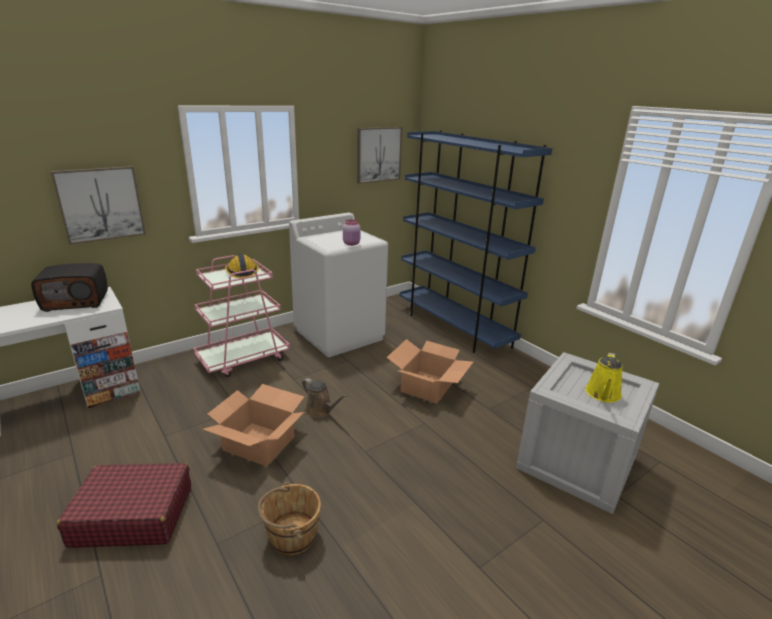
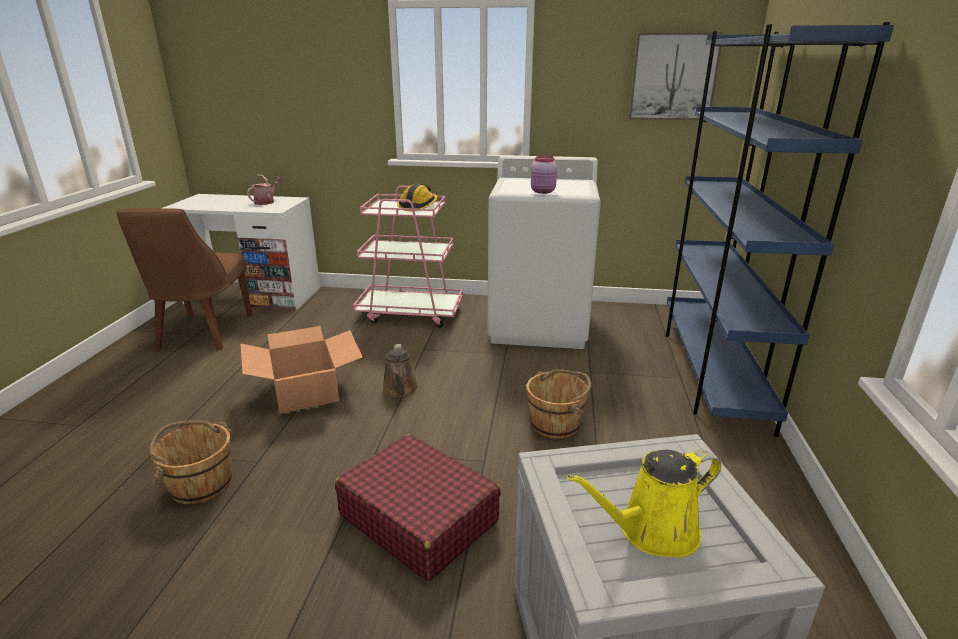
camera: 45 degrees right, 0 degrees up
radio [31,263,108,312] -> watering can [247,174,282,205]
picture [51,166,146,245] -> none
red suitcase [57,463,191,548] -> red suitcase moved to [335,434,501,581]
cardboard box [386,339,473,404] -> brown bucket [526,369,591,439]
none -> brown chair [117,208,252,350]

